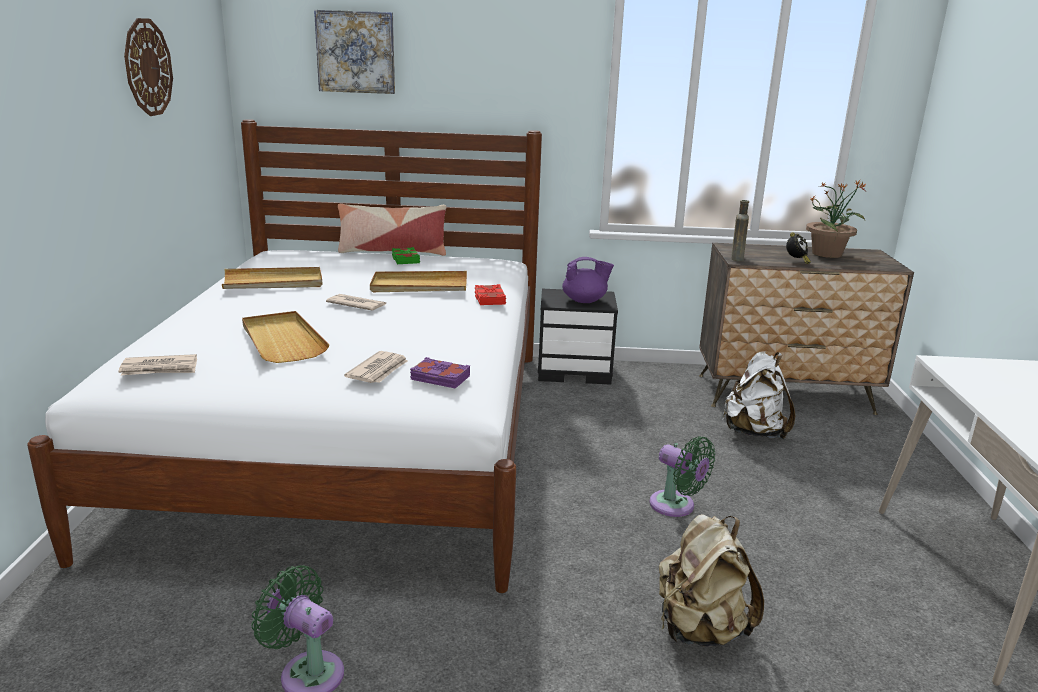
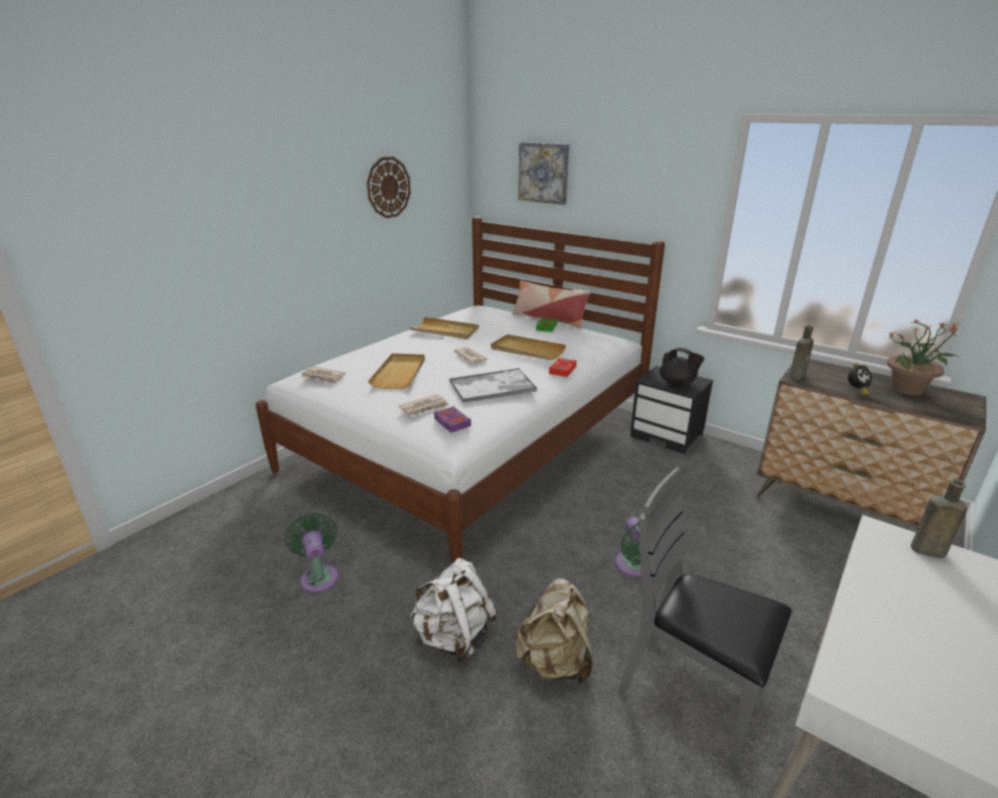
camera: 35 degrees right, 5 degrees up
purple teapot [562,257,614,303] -> black teapot [660,348,705,386]
white backpack [722,352,795,439] -> white backpack moved to [410,558,498,663]
none -> tray [449,368,537,403]
none -> grey chair [618,468,792,767]
none -> brown bottle [911,479,968,558]

